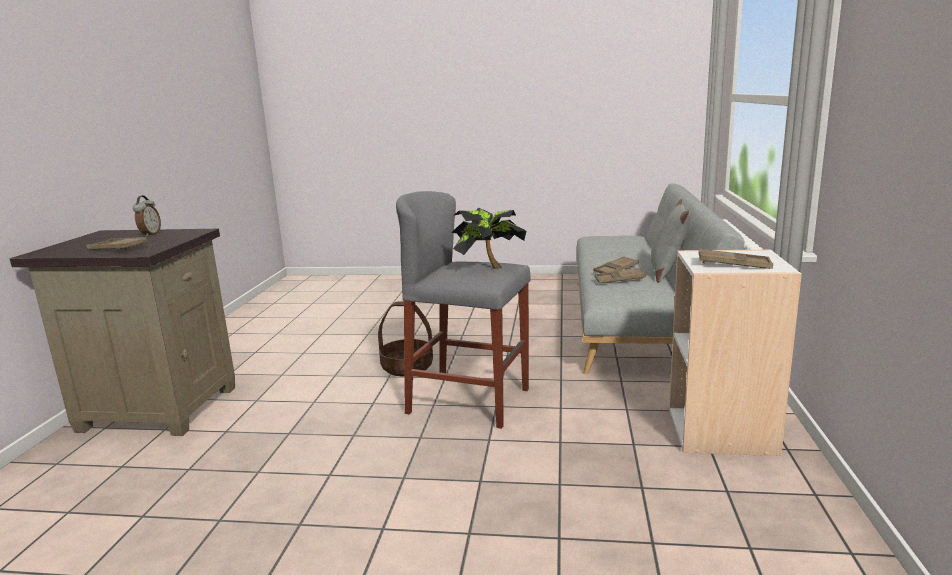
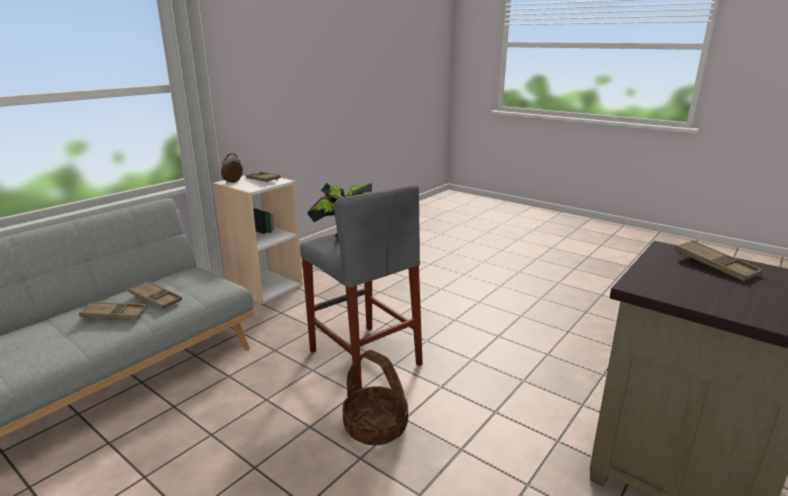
camera: 150 degrees left, 5 degrees up
alarm clock [133,196,161,237] -> alarm clock moved to [221,153,243,183]
grey pillow [651,199,691,283] -> none

